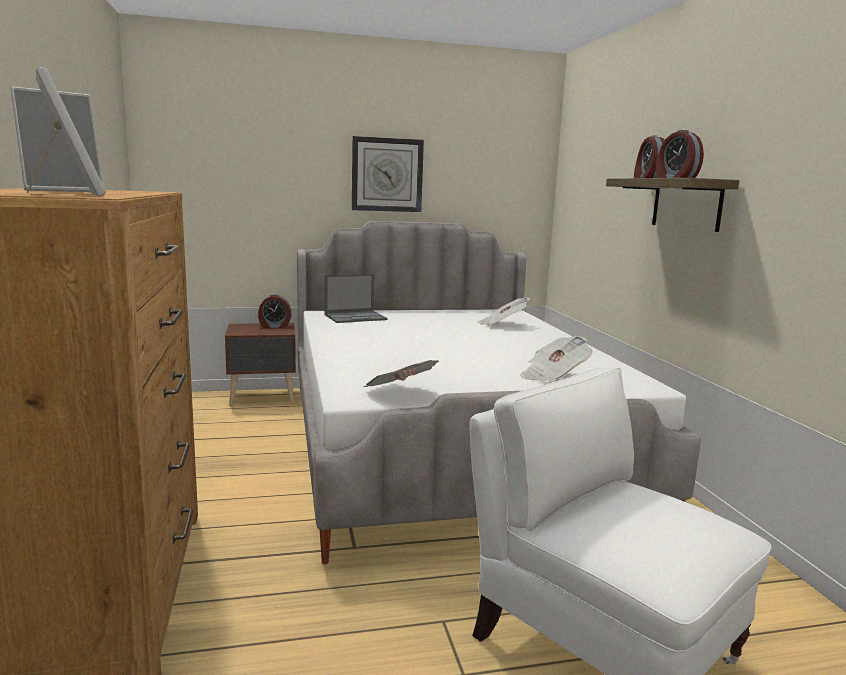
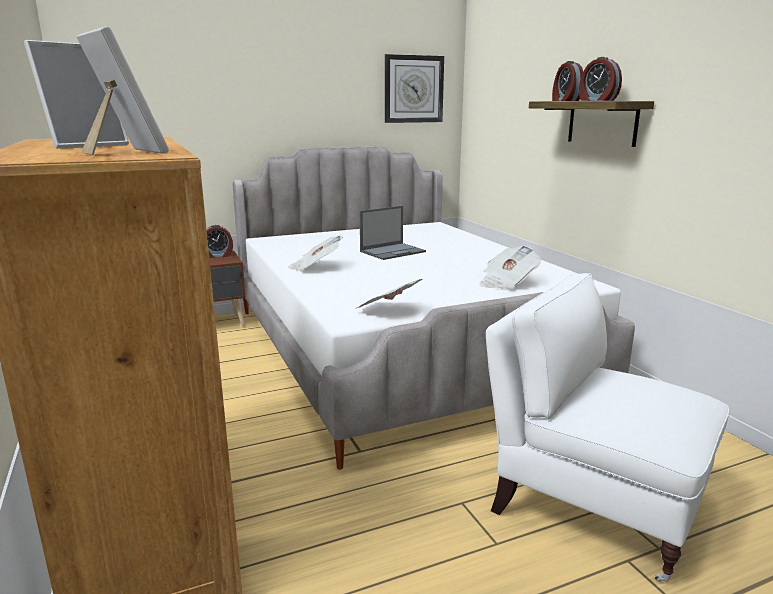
camera: 10 degrees left, 5 degrees up
laptop [324,274,387,323] -> laptop moved to [360,206,426,260]
wall clock [352,136,424,212] -> wall clock moved to [385,54,444,123]
newspaper [477,297,530,325] -> newspaper moved to [288,236,343,271]

